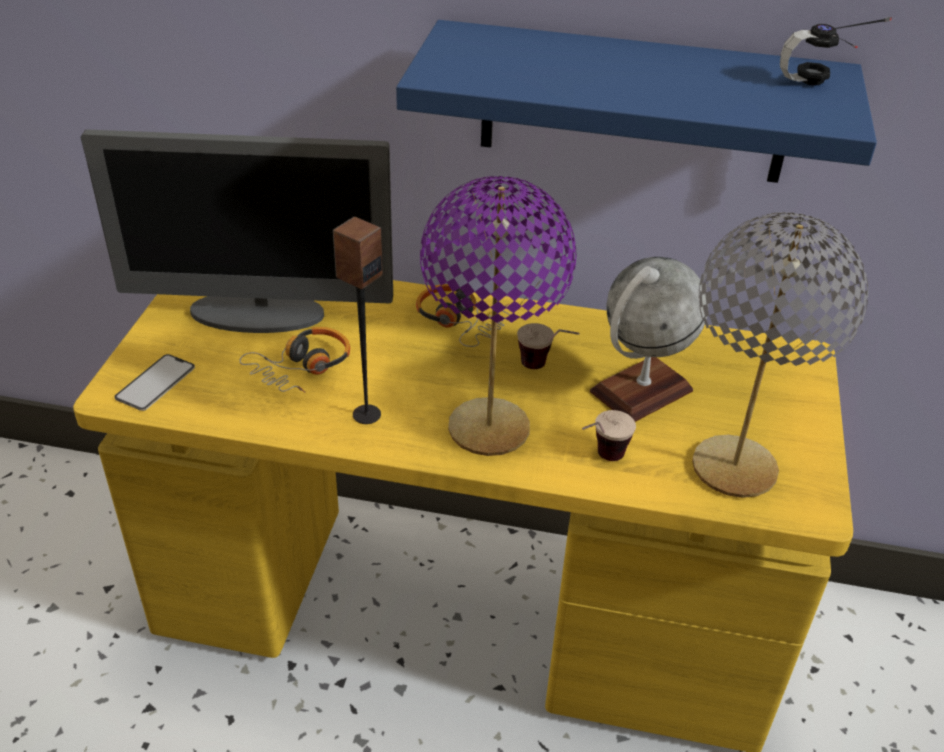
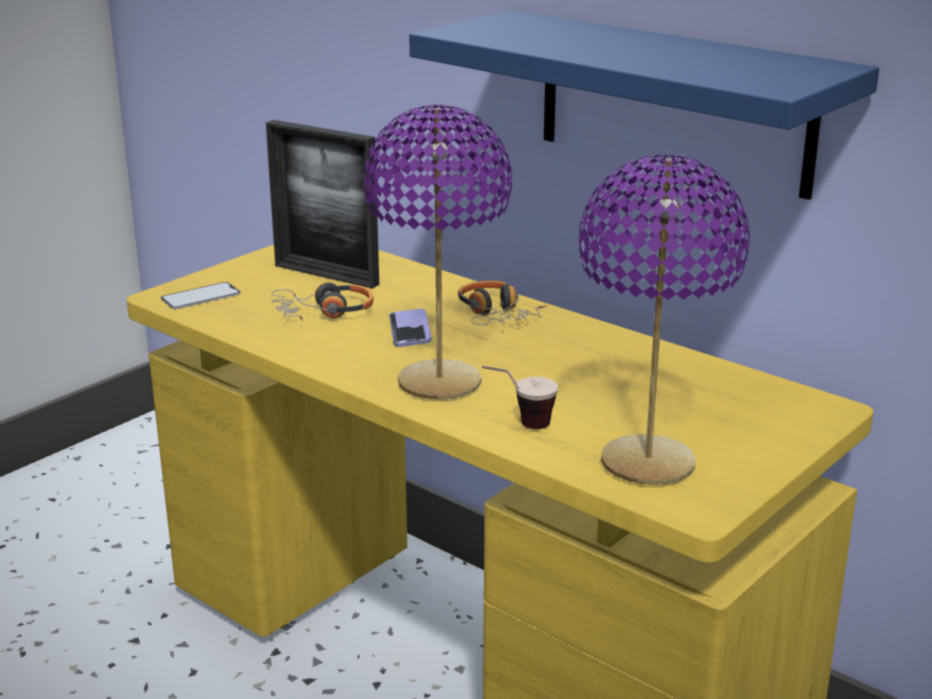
camera: 30 degrees right, 15 degrees down
monitor [81,130,393,333] -> picture frame [266,120,379,289]
speaker [333,217,383,424] -> none
cup [517,323,580,369] -> none
globe [590,257,708,422] -> none
grey table lamp [692,212,868,498] -> purple table lamp [578,154,750,485]
headphones [780,17,892,86] -> none
none -> phone [389,309,432,347]

